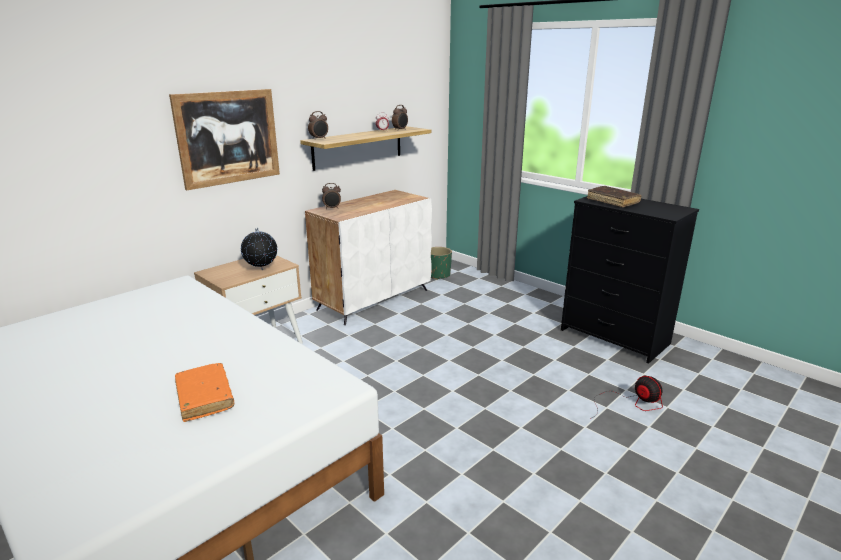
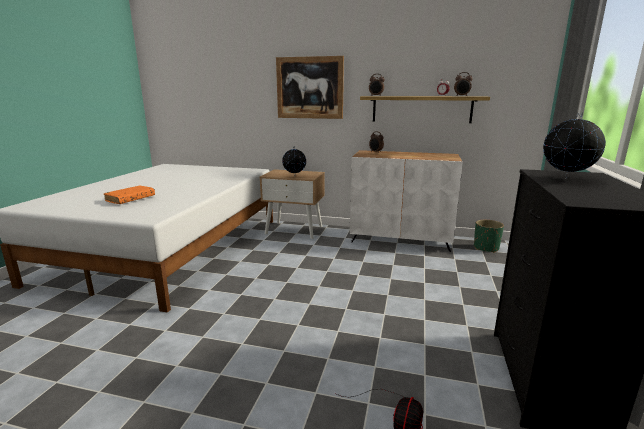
camera: 60 degrees right, 5 degrees down
brown book [587,186,641,208] -> globe [543,112,606,179]

